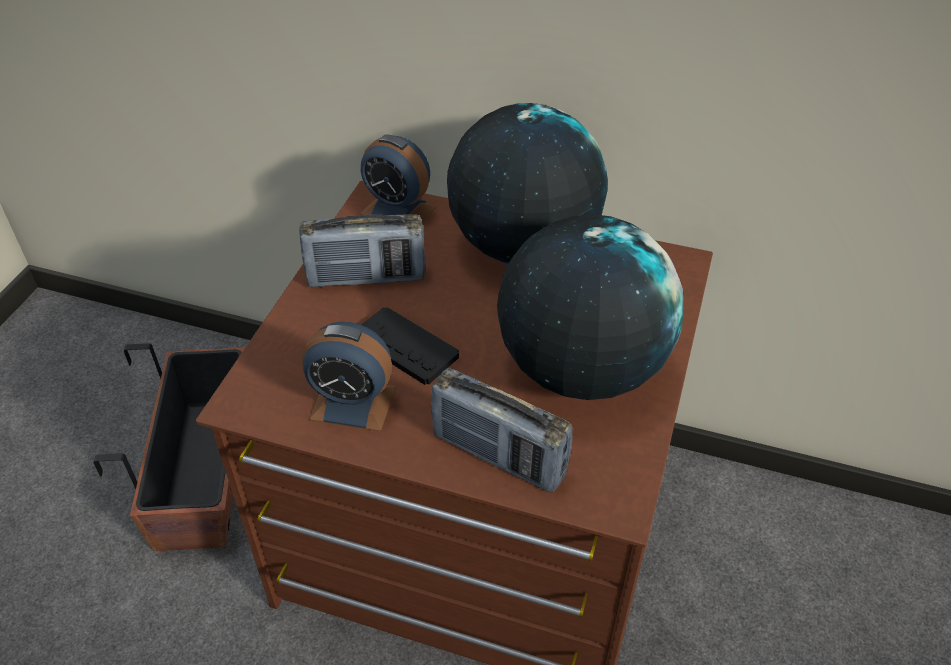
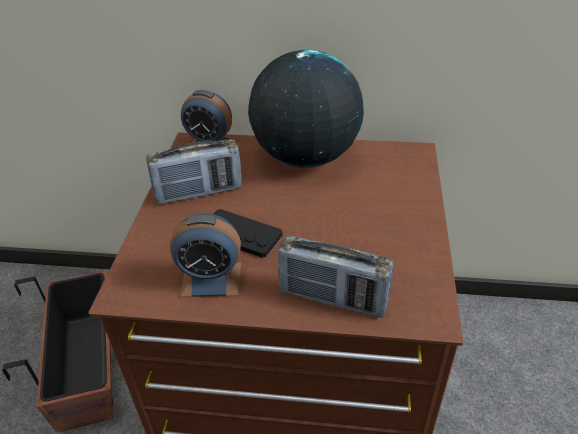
camera: 10 degrees left, 5 degrees down
globe [497,214,684,400] -> none

